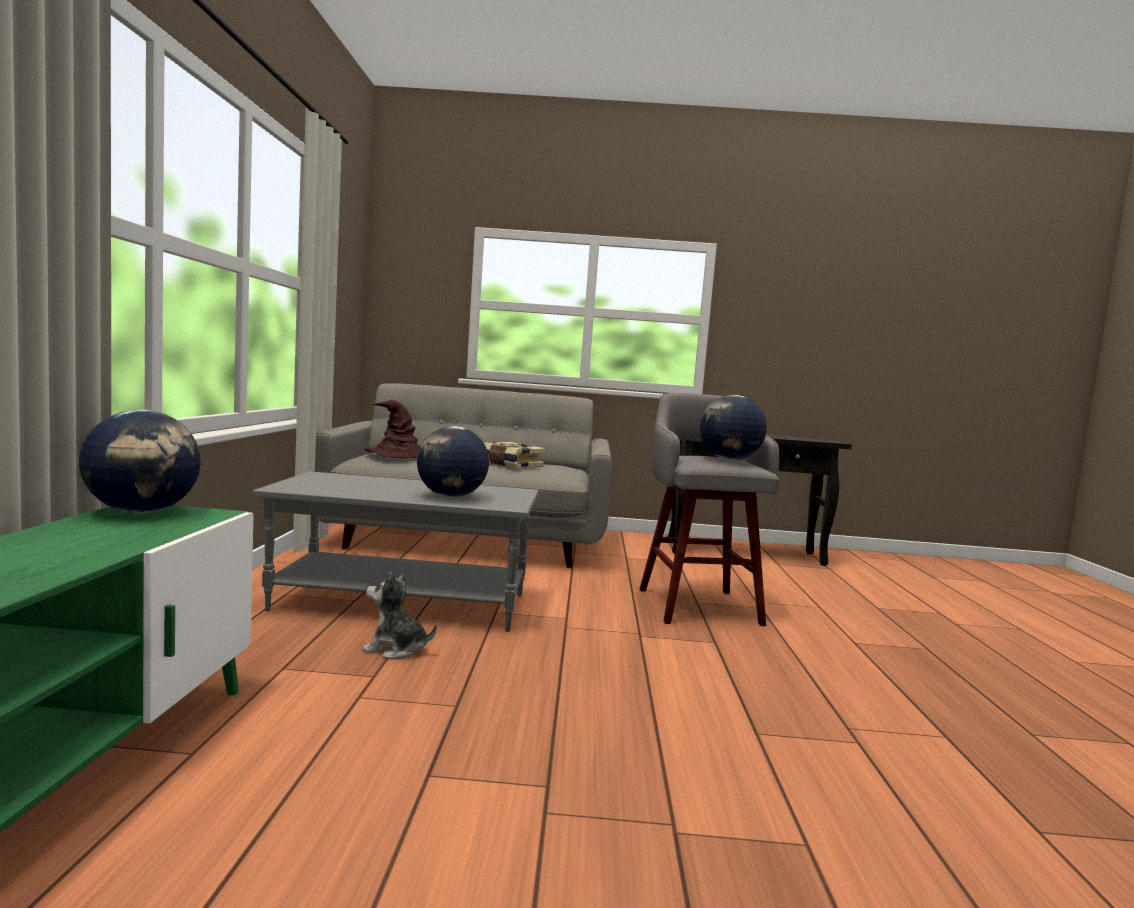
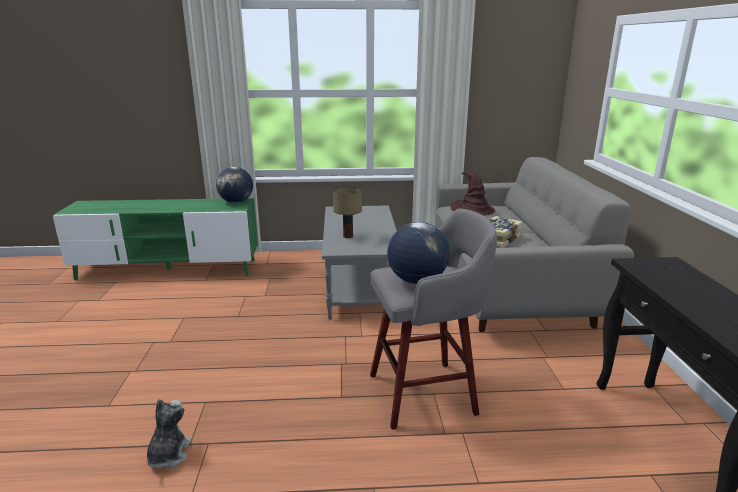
camera: 85 degrees right, 15 degrees up
plush toy [362,571,437,659] -> plush toy moved to [147,399,192,468]
globe [417,426,489,498] -> table lamp [333,186,362,238]

